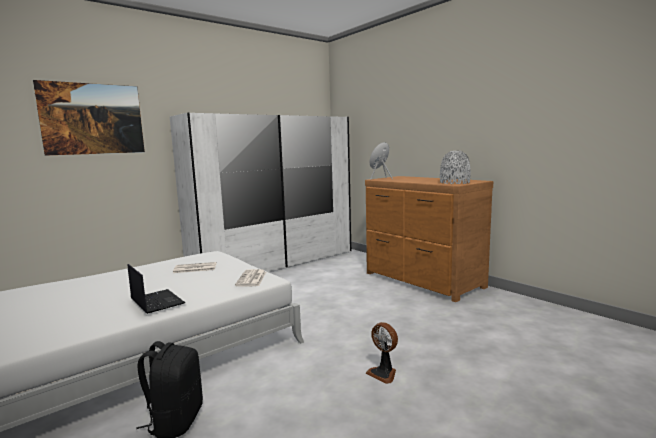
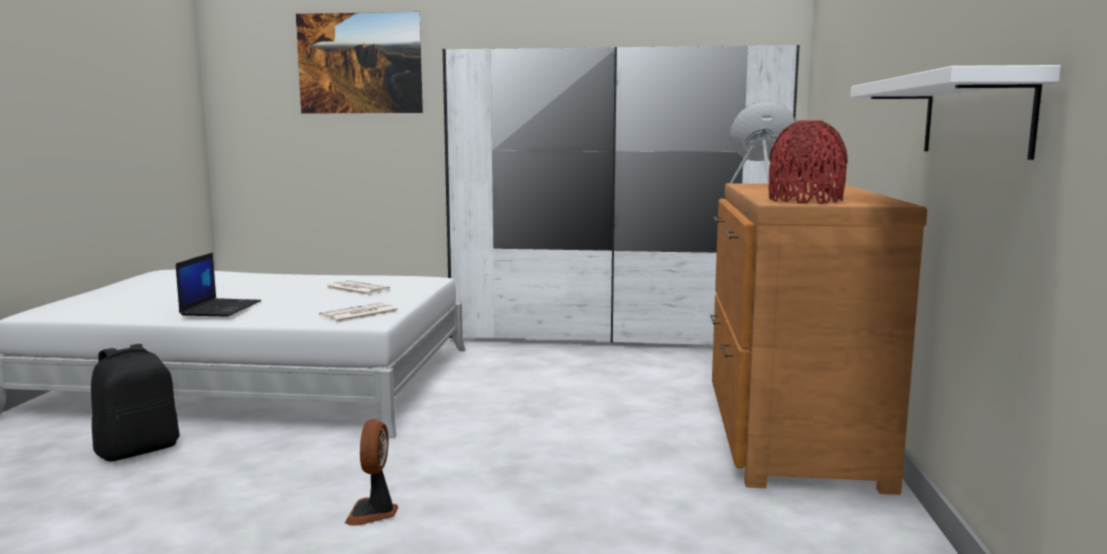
camera: 45 degrees right, 0 degrees up
grey vase [440,151,471,184] -> red vase [769,120,848,204]
none -> white shelf [850,65,1061,160]

